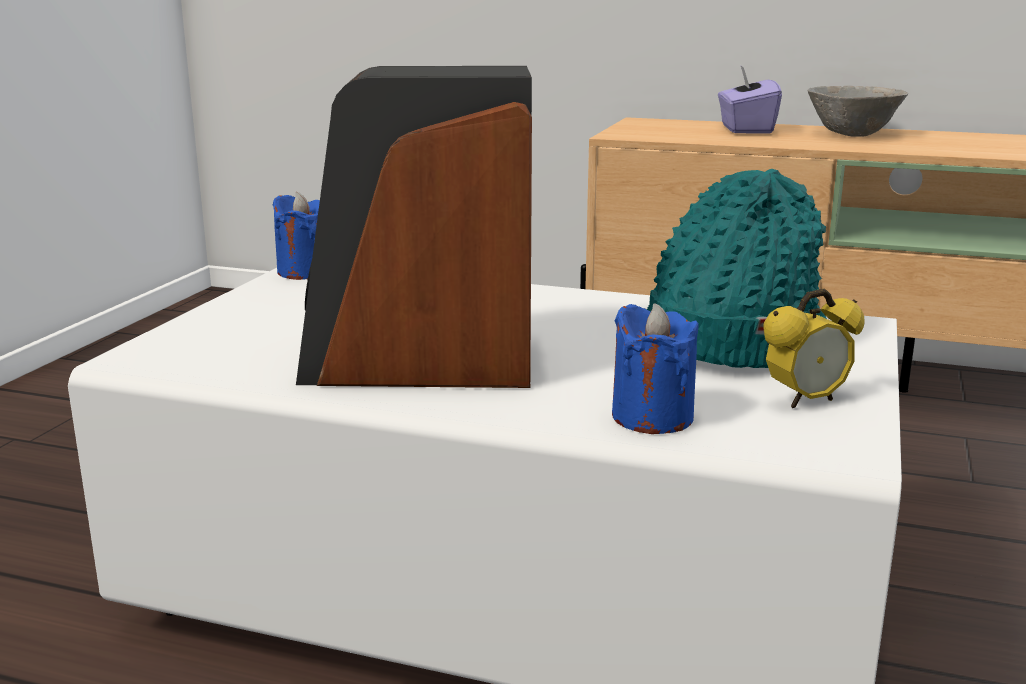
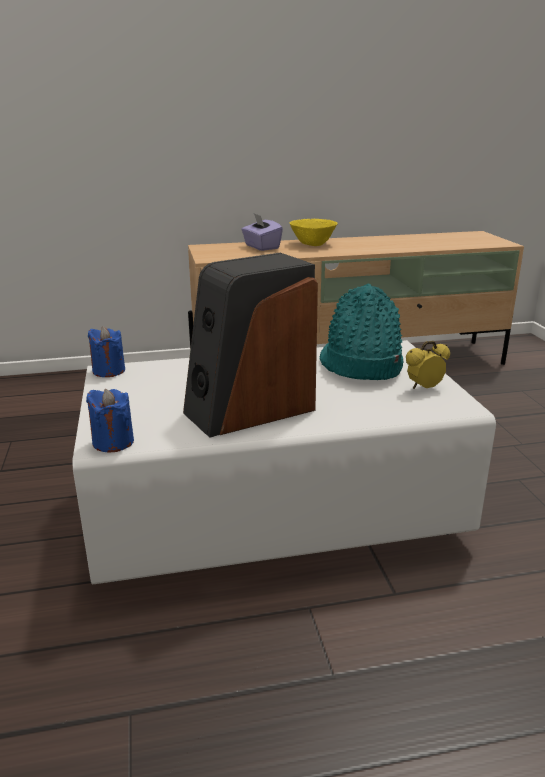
camera: 30 degrees left, 5 degrees up
blue candle [612,303,698,434] -> blue candle moved to [86,389,134,452]
alarm clock [763,289,865,408] -> alarm clock turned 150 degrees counterclockwise [406,341,450,389]
grey bowl [808,86,908,137] -> yellow bowl [290,219,338,246]

